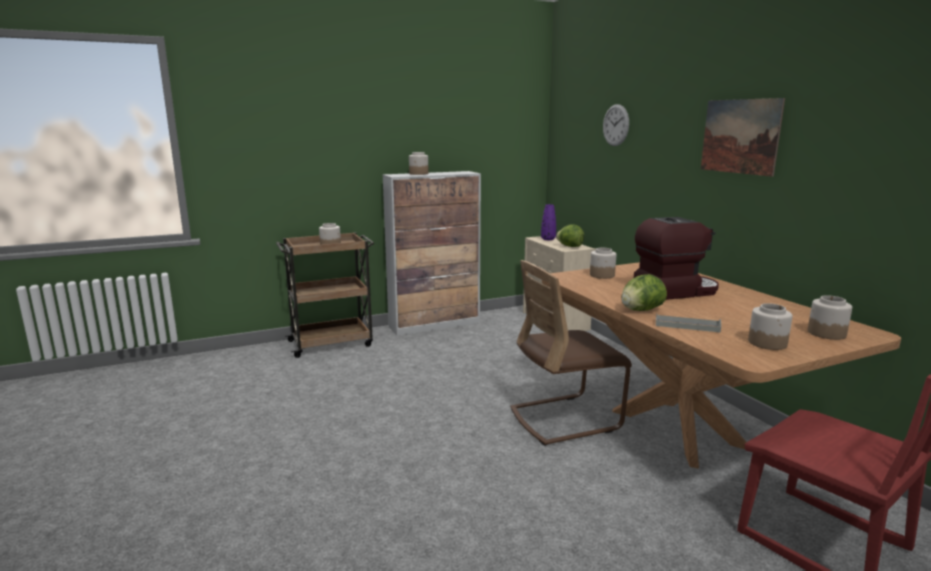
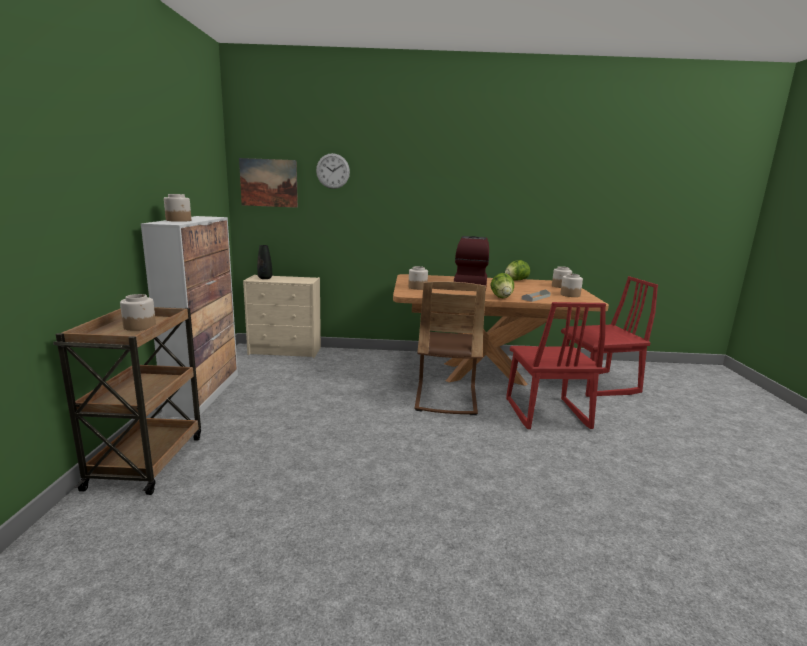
camera: 65 degrees left, 0 degrees up
purple vase [541,204,556,240] -> black vase [257,245,272,279]
lettuce [556,224,584,247] -> lettuce moved to [505,260,530,281]
picture [701,98,785,177] -> picture moved to [239,158,298,208]
none -> red chair [506,302,606,429]

